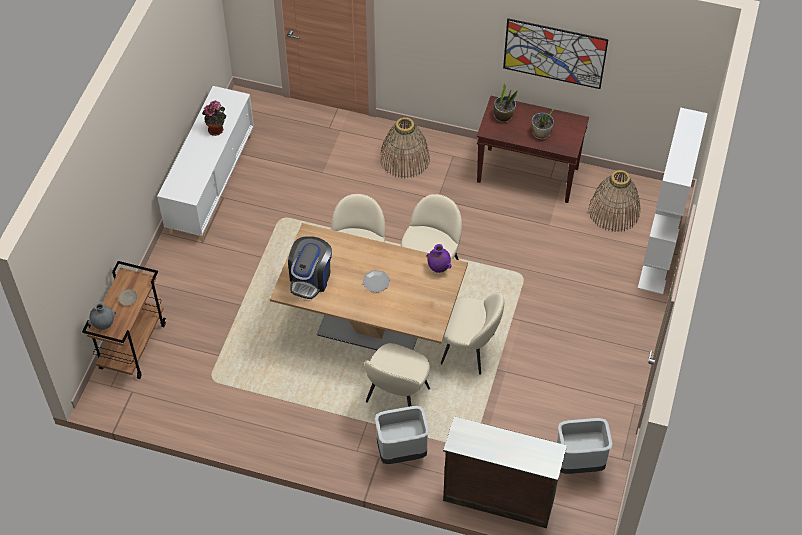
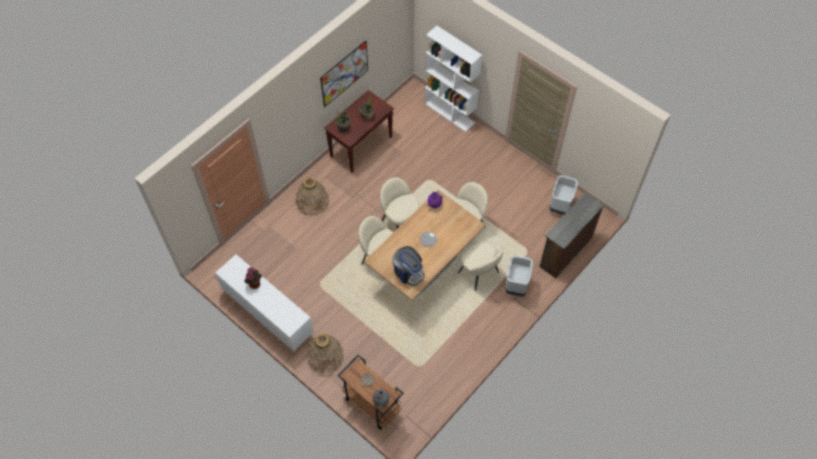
camera: 65 degrees left, 5 degrees up
basket [588,170,640,232] -> basket moved to [307,334,344,373]

